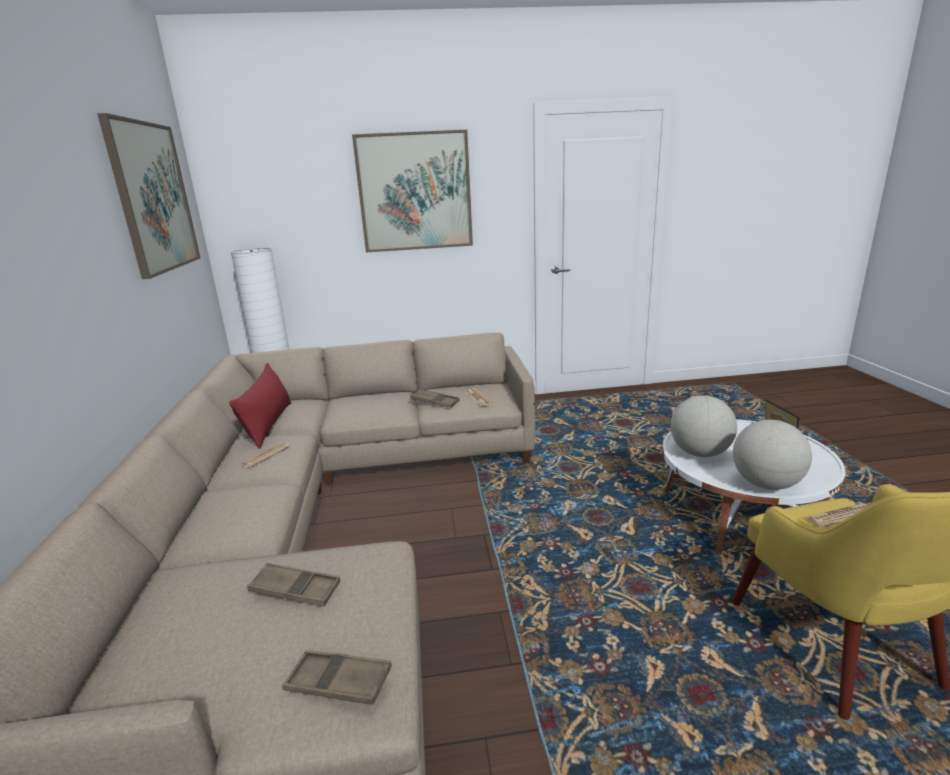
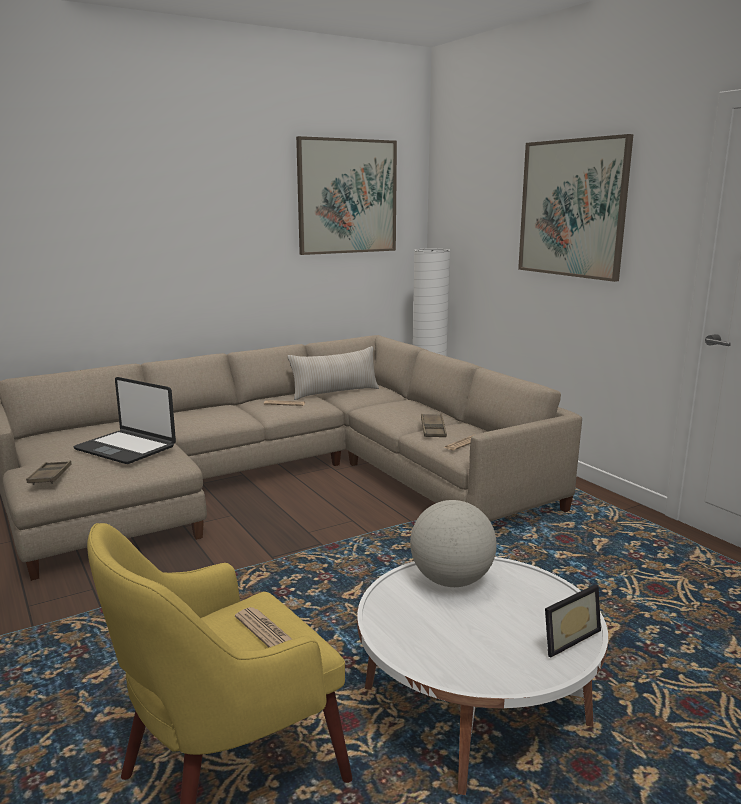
camera: 65 degrees right, 5 degrees down
red pillow [229,363,291,449] -> beige pillow [287,346,379,400]
brown tray [247,563,340,606] -> laptop [73,377,176,464]
globe [733,420,812,490] -> none

